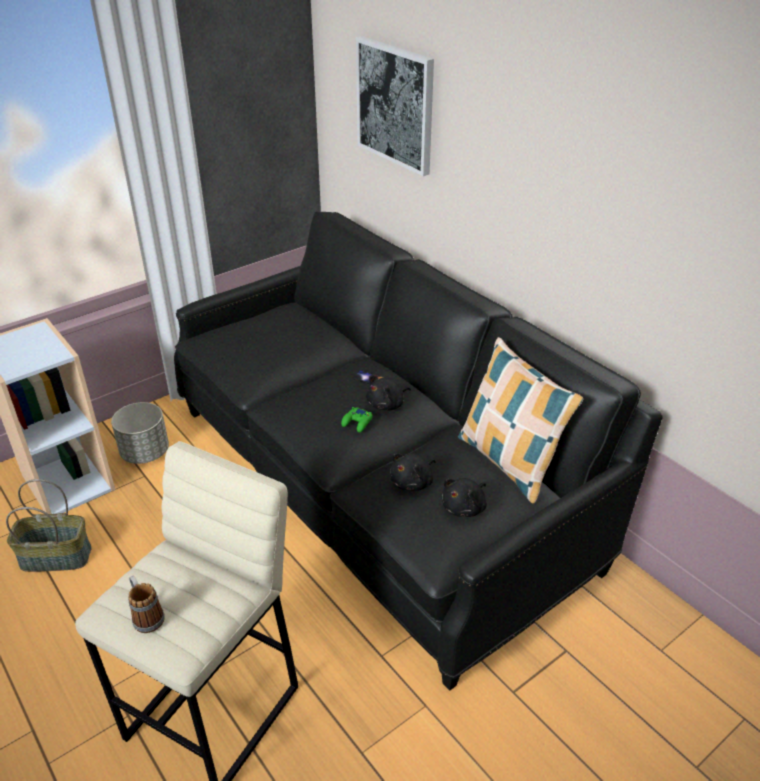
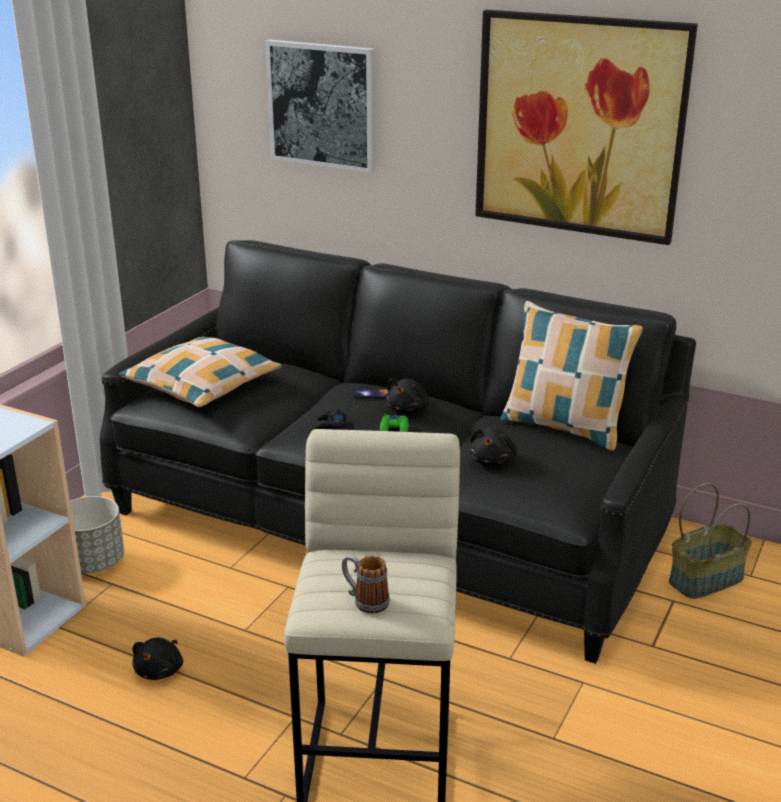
camera: 25 degrees left, 10 degrees down
basket [6,479,92,572] -> basket moved to [669,483,752,599]
black plush toy [441,478,487,517] -> black plush toy moved to [132,638,183,680]
none -> pillow [119,337,282,407]
none -> black game controller [314,409,346,430]
none -> picture [475,10,698,245]

